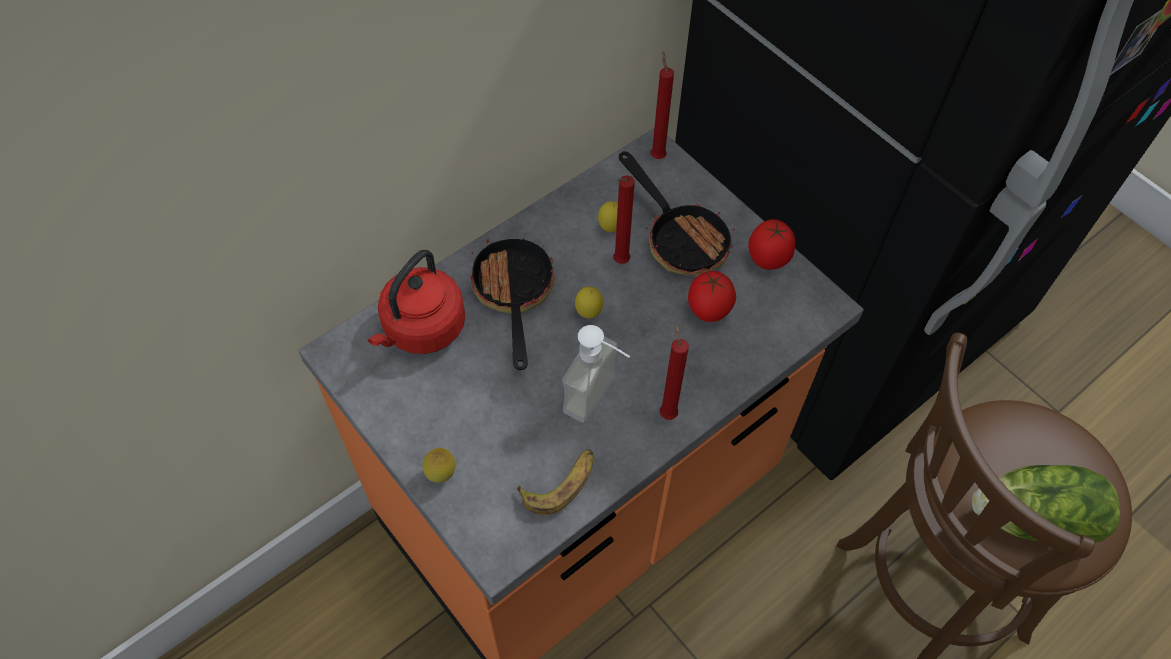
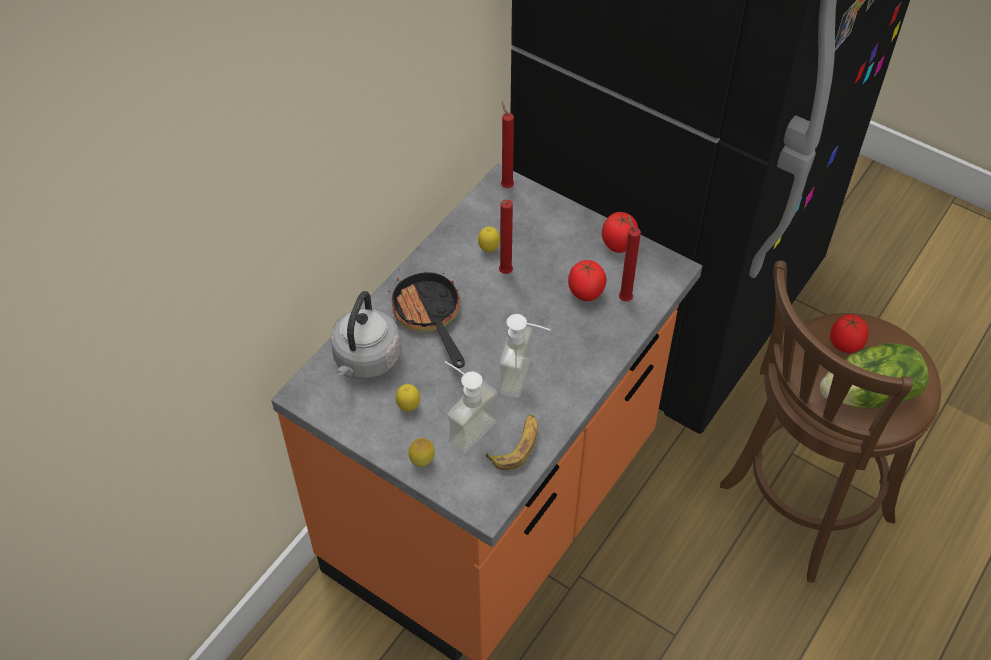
camera: 15 degrees left, 5 degrees down
red kettle [368,250,465,354] -> grey kettle [330,291,401,379]
lemon [575,287,604,319] -> lemon moved to [396,384,420,411]
frying pan [619,151,735,275] -> none
red candle [660,322,689,420] -> red candle moved to [619,215,641,301]
none -> soap dispenser [445,361,498,454]
none -> tomato [830,314,869,353]

